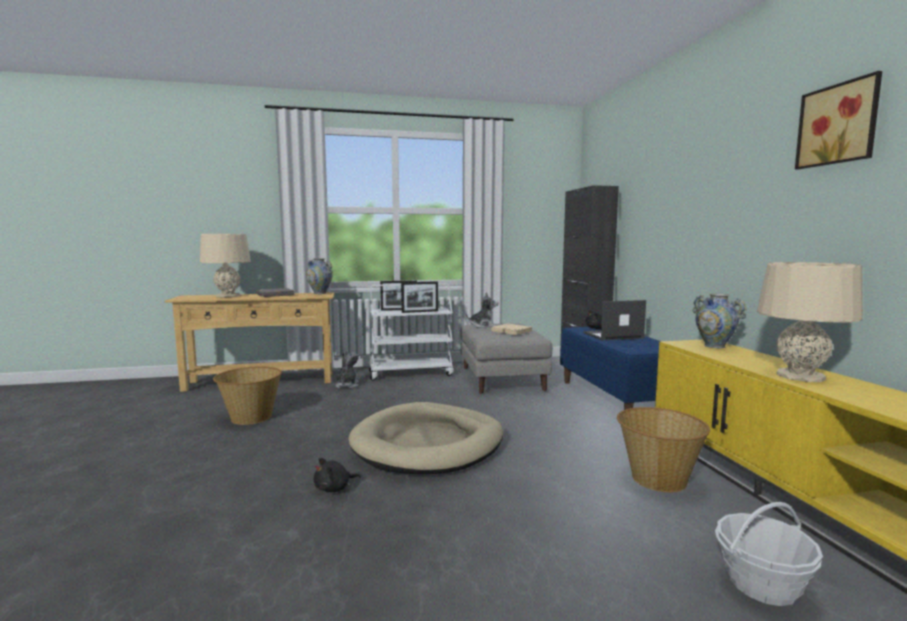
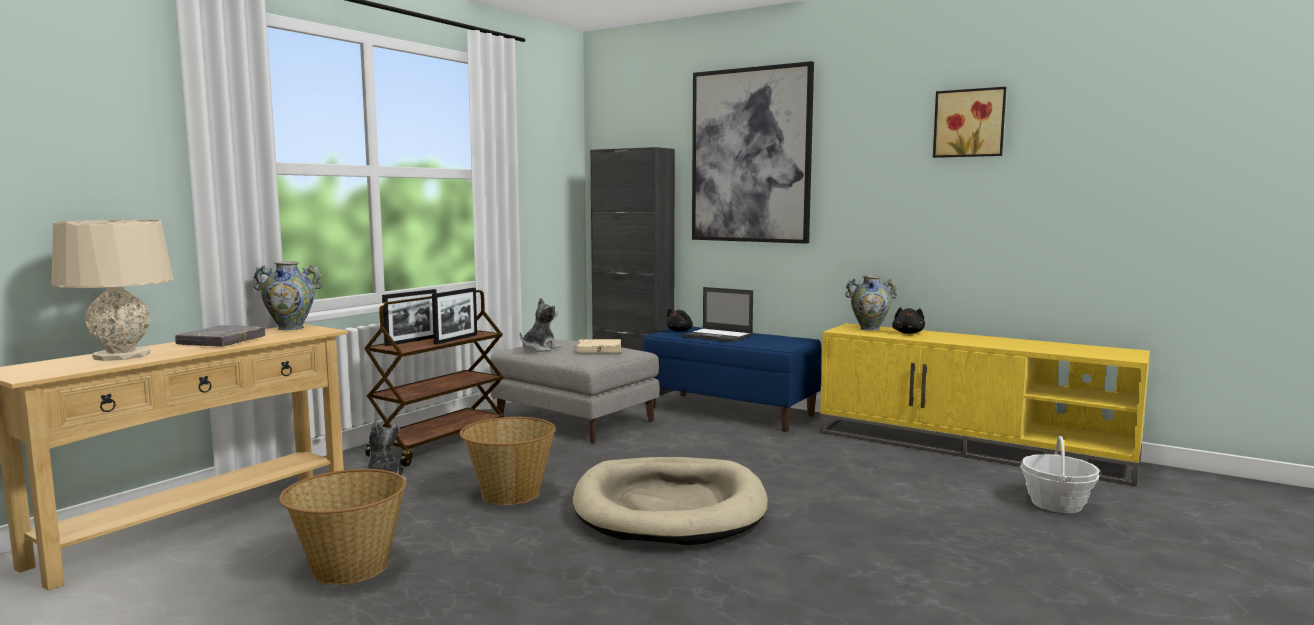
camera: 45 degrees left, 0 degrees up
black plush toy [314,458,361,492] -> black plush toy moved to [892,307,925,334]
white cart [369,283,453,381] -> brown cart [364,290,504,467]
laptop [583,300,646,340] -> laptop turned 90 degrees counterclockwise [682,287,753,342]
basket [617,407,710,492] -> basket moved to [460,417,556,505]
beige table lamp [756,262,863,382] -> none
none -> picture [692,61,814,244]

